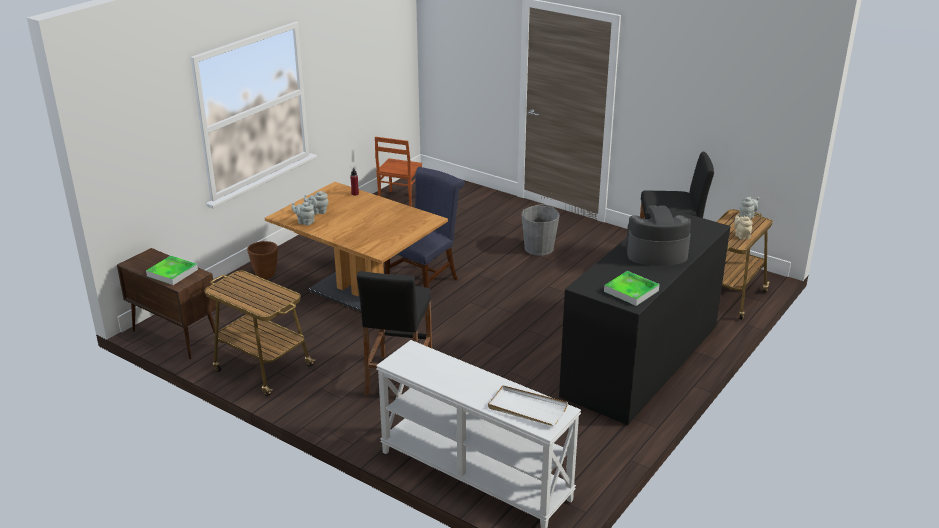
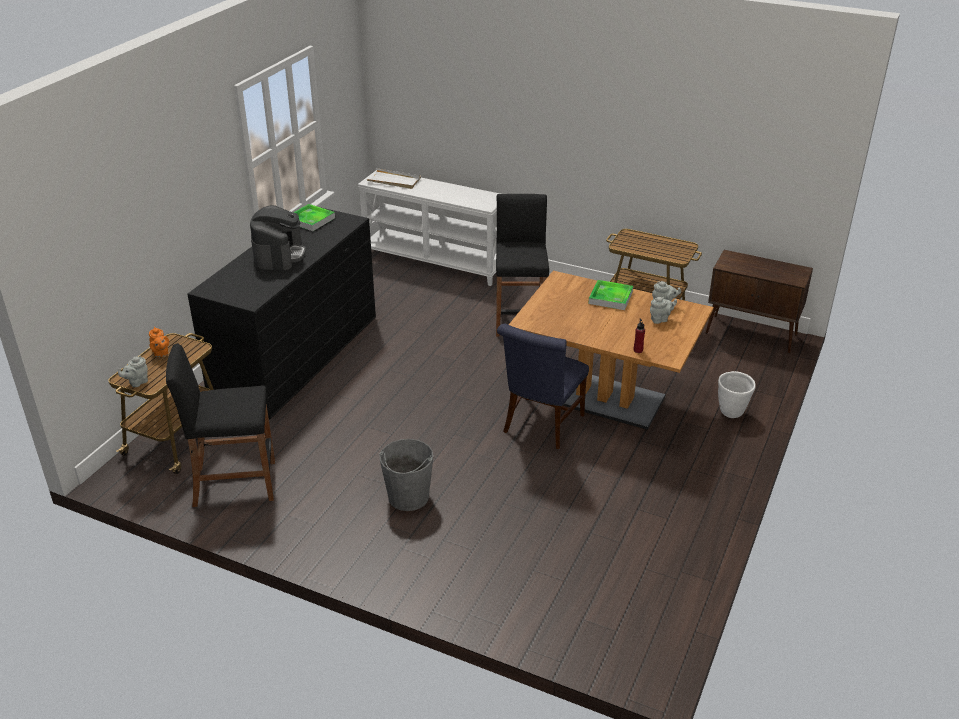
camera: 170 degrees right, 5 degrees up
tray [146,256,198,285] -> tray moved to [588,280,633,310]
brown planter [247,241,278,279] -> white planter [718,371,756,418]
brown chair [375,137,422,207] -> none
coffee machine [626,205,691,266] -> coffee machine turned 75 degrees counterclockwise [250,205,306,270]
beige teapot [734,213,753,240] -> orange teapot [149,327,169,357]

